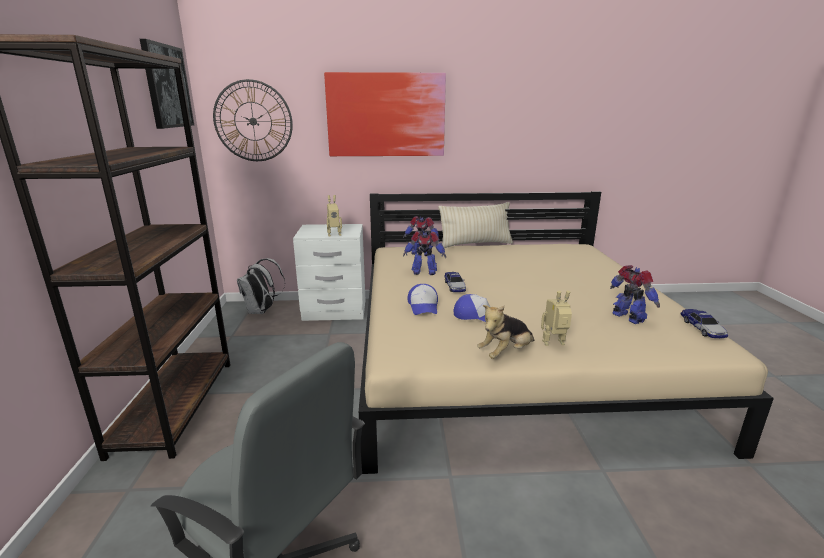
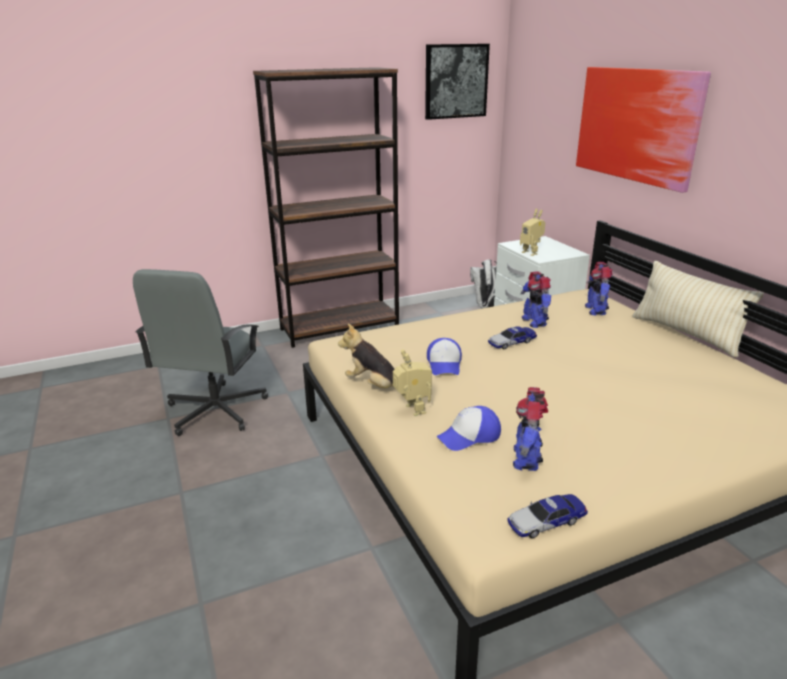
camera: 70 degrees right, 5 degrees up
wall clock [213,79,293,161] -> none
cap [408,284,438,315] -> cap moved to [437,406,501,451]
toy robot [610,265,660,324] -> toy robot turned 150 degrees clockwise [513,387,548,471]

